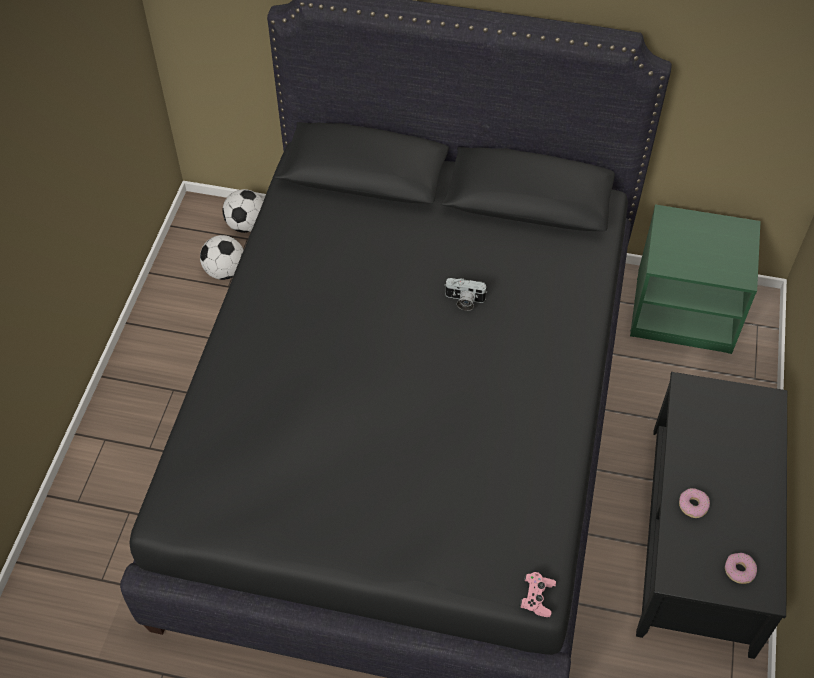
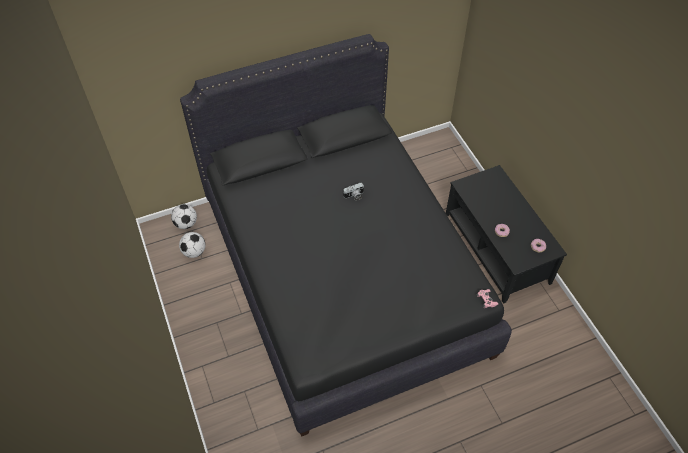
camera: 35 degrees left, 0 degrees up
green nightstand [630,204,761,354] -> none

